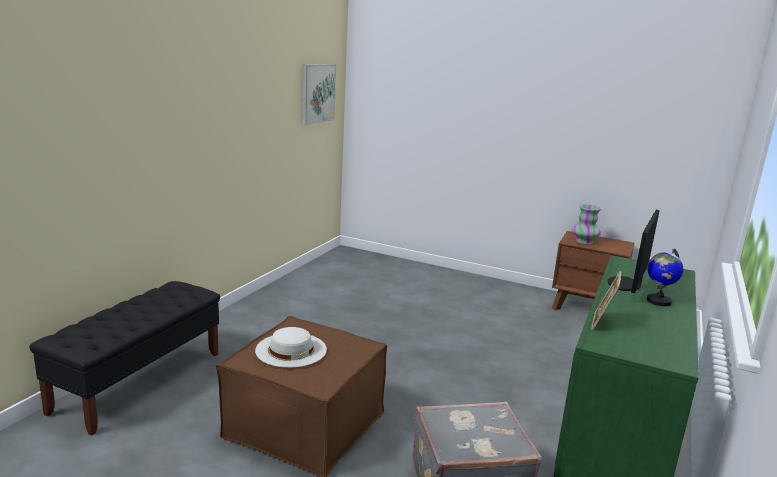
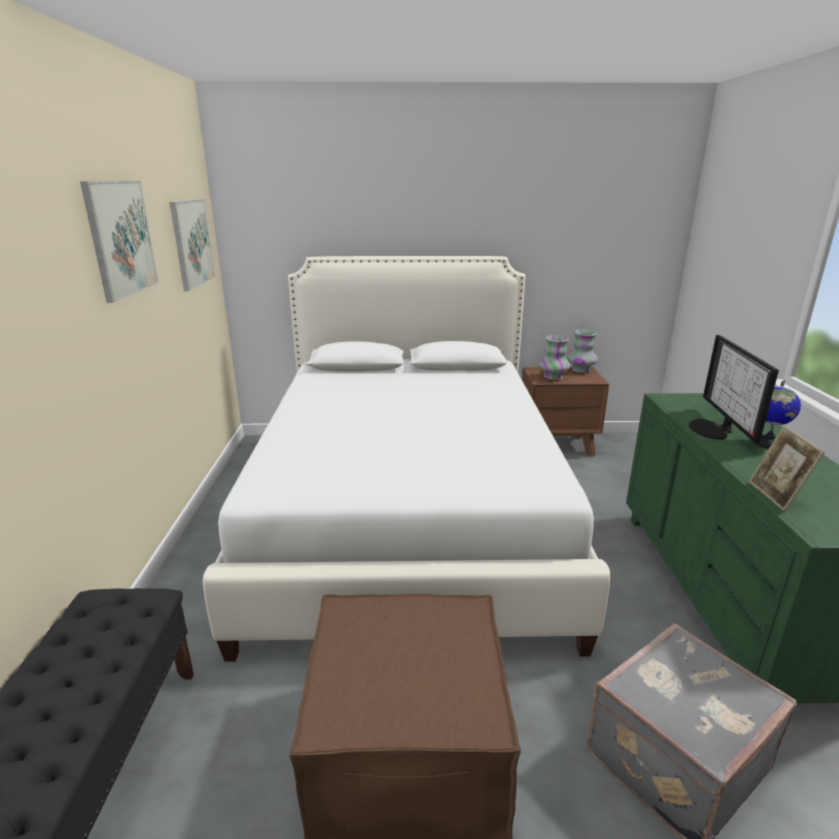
camera: 25 degrees left, 5 degrees up
white hat [255,327,327,368] -> none
none -> picture [80,181,159,303]
none -> white bed [203,256,610,662]
none -> vase [567,330,598,373]

